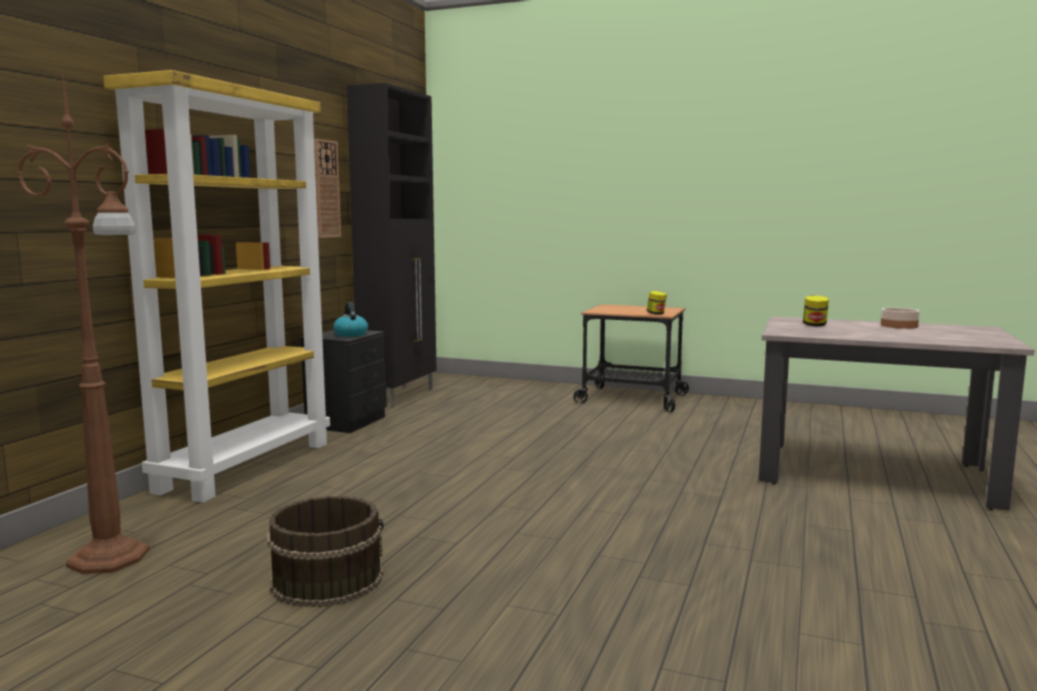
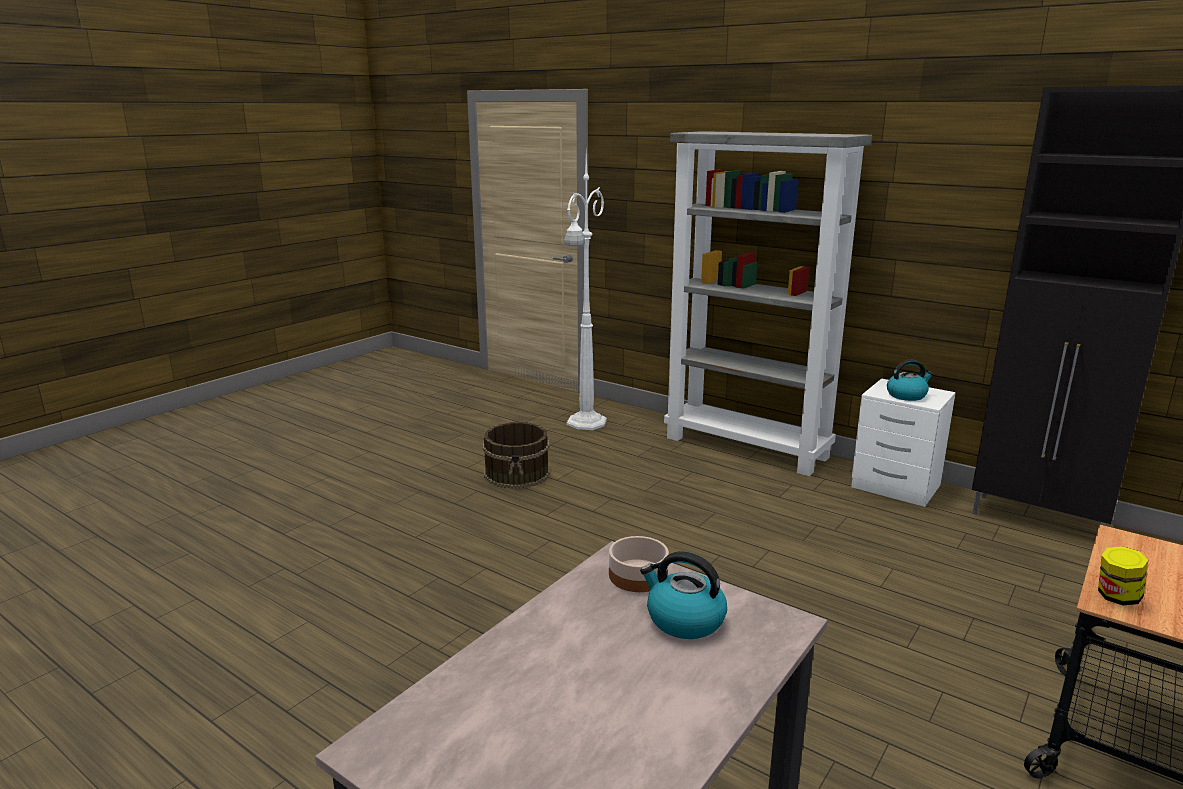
camera: 105 degrees right, 10 degrees up
brown floor lamp [17,69,150,574] -> white floor lamp [564,152,607,430]
yellow bookcase [103,70,330,503] -> grey bookcase [664,131,872,476]
black nightstand [301,330,387,433] -> white nightstand [851,378,956,507]
wall clock [314,139,341,238] -> none
jar [803,295,829,327] -> kettle [640,551,727,639]
bowl [881,308,920,329] -> bowl moved to [609,536,669,592]

